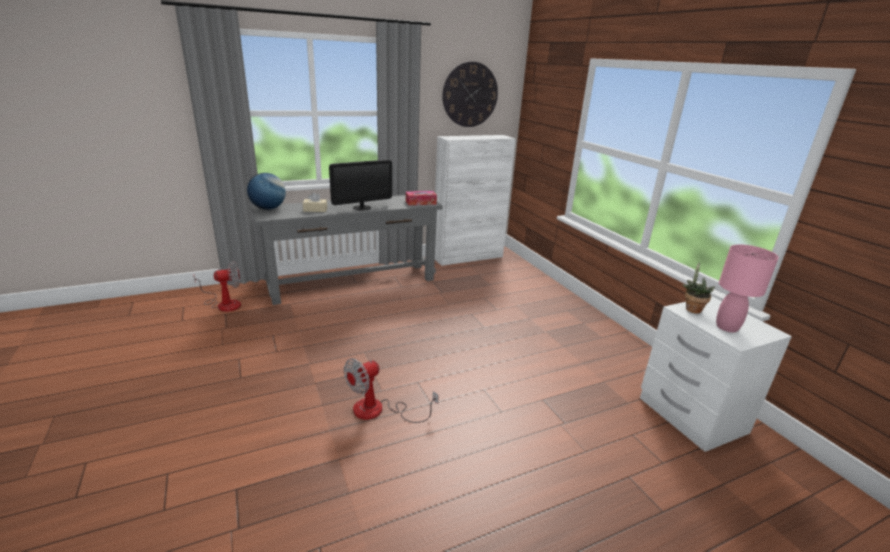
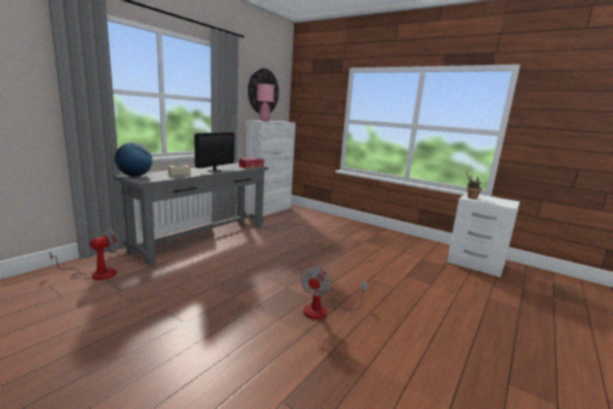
camera: 30 degrees left, 10 degrees down
pink table lamp [716,244,779,333] -> pink table lamp moved to [257,84,274,121]

